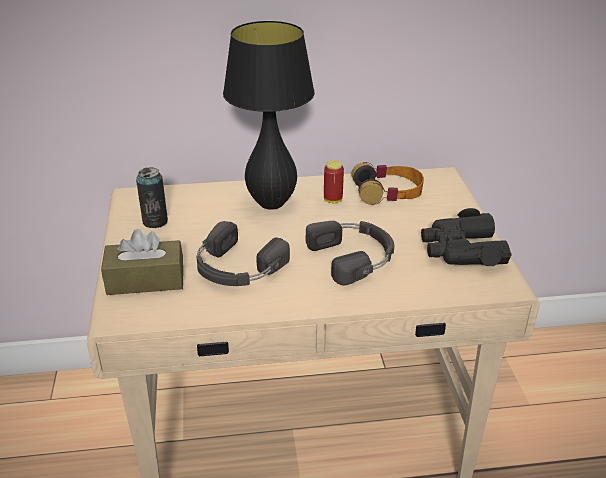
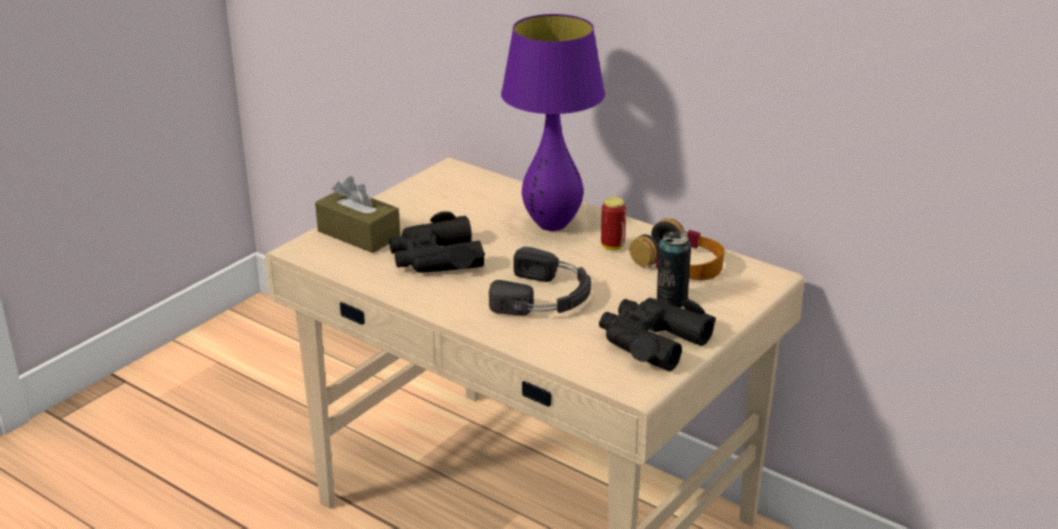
camera: 45 degrees right, 5 degrees down
can [136,167,168,228] -> can moved to [657,232,691,308]
black headphones [196,221,290,286] -> black binoculars [389,211,485,273]
black table lamp [223,21,315,210] -> purple table lamp [501,14,605,231]

